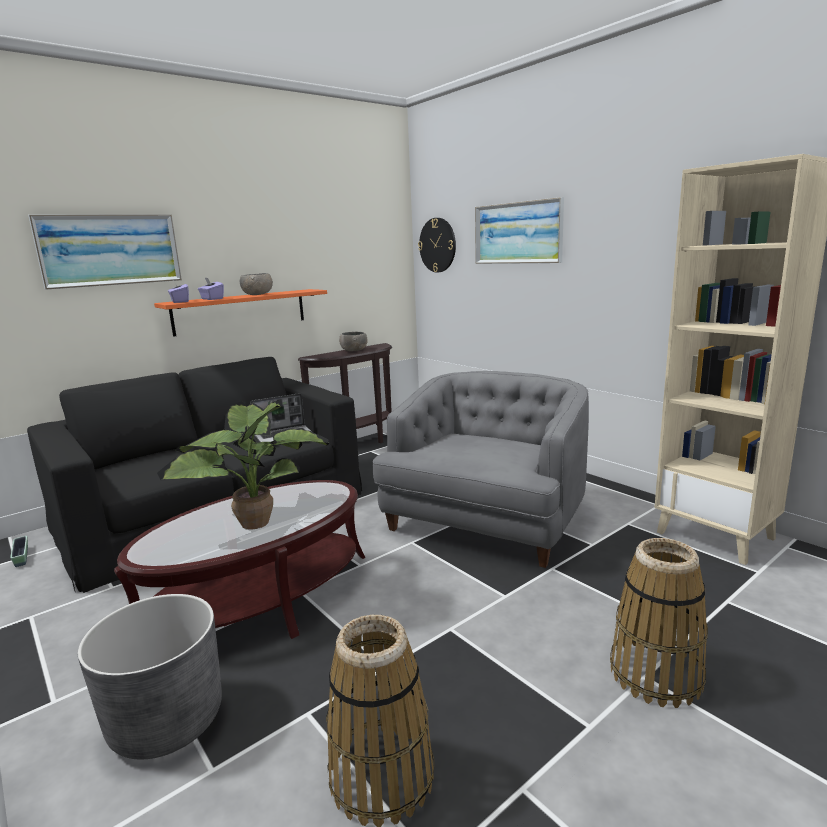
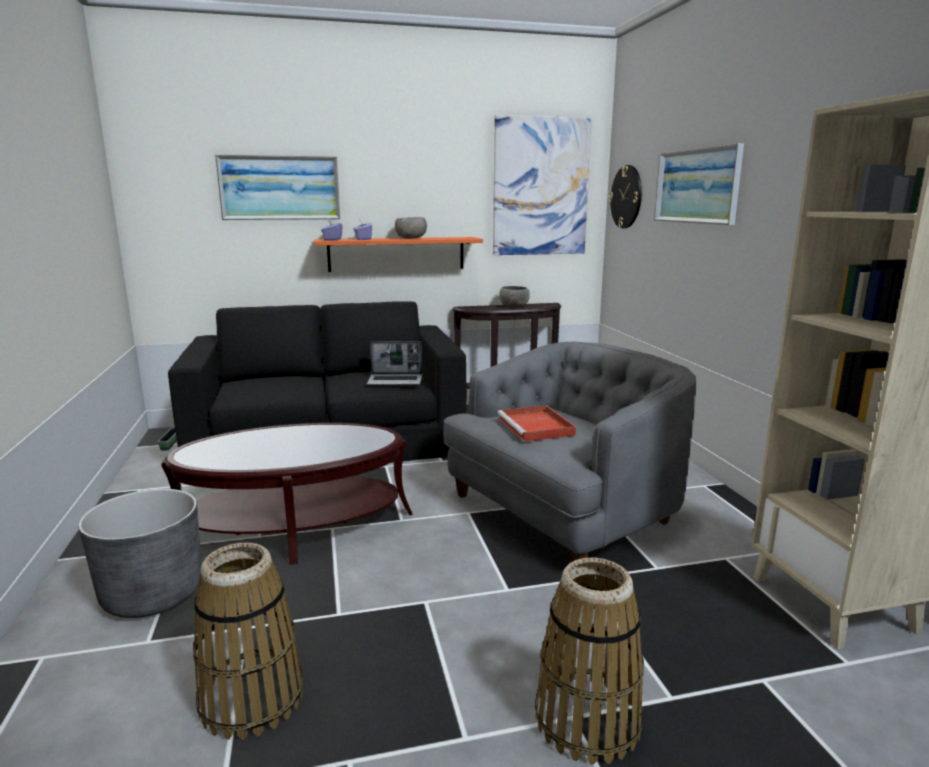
camera: 25 degrees right, 0 degrees up
potted plant [157,400,329,530] -> none
none -> picture [493,115,592,255]
none -> red tray [497,405,576,442]

